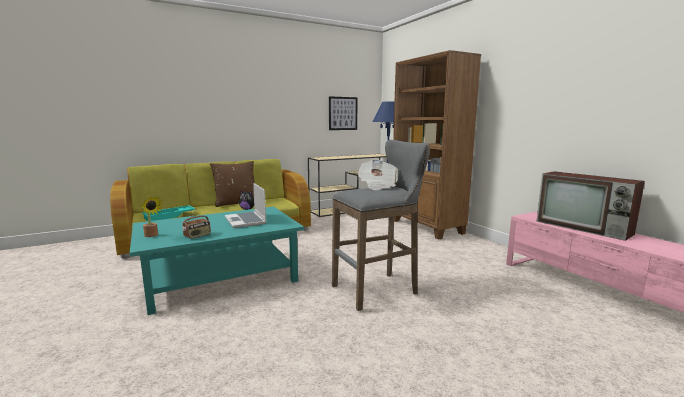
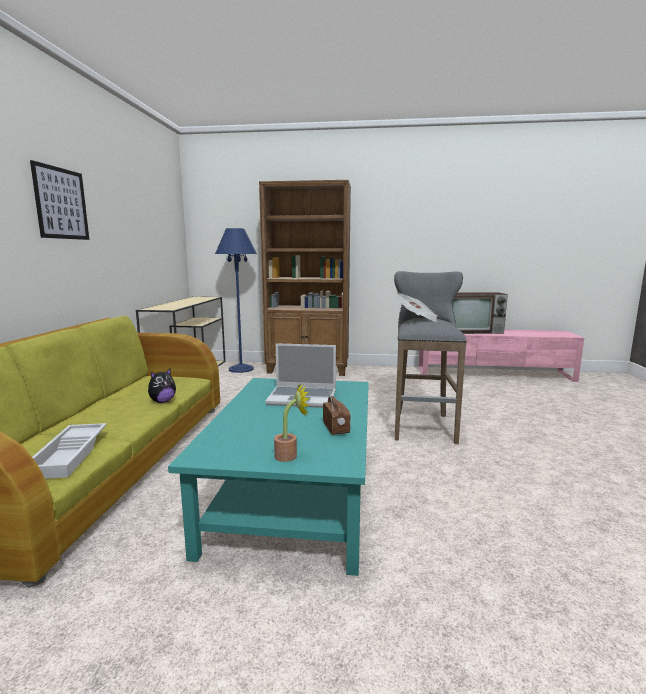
camera: 55 degrees left, 0 degrees up
turquoise tray [142,205,195,221] -> white tray [32,423,107,479]
brown pillow [210,161,255,207] -> none
picture [329,96,358,130] -> picture moved to [30,160,89,240]

